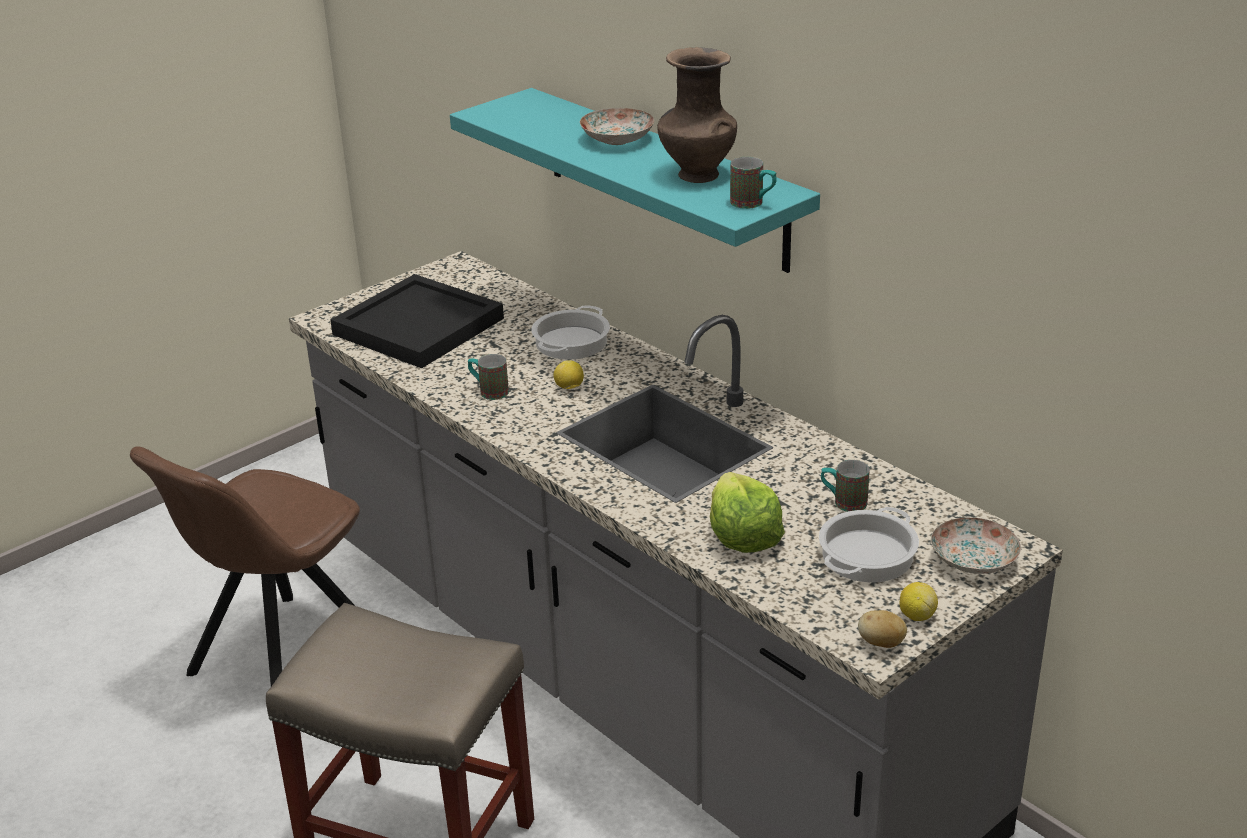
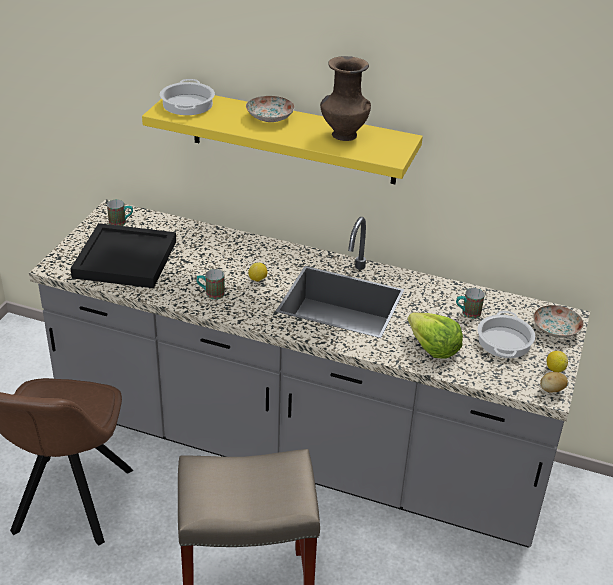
camera: 30 degrees left, 5 degrees up
turquoise shelf [450,88,820,273] -> yellow shelf [142,95,423,184]
cooking pot [531,305,610,360] -> cooking pot moved to [160,79,215,115]
mug [730,157,777,209] -> mug moved to [107,200,133,226]

